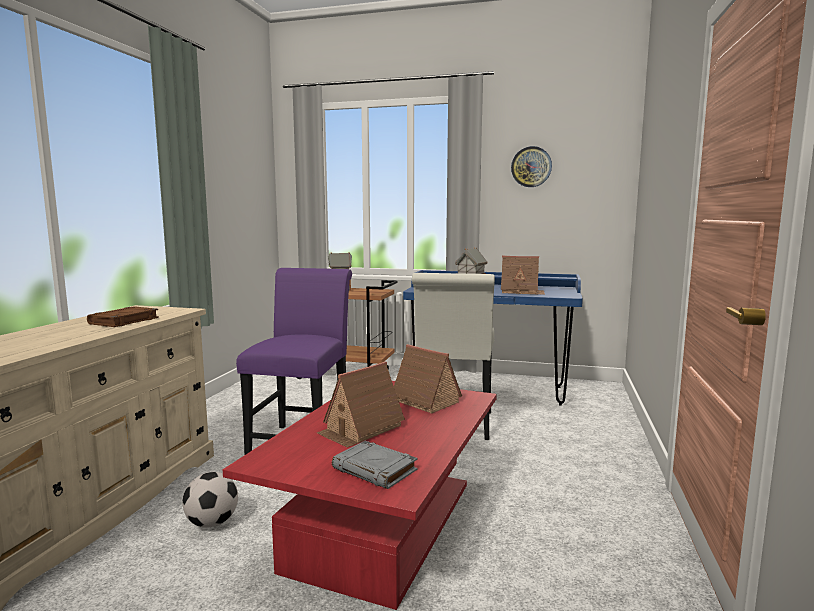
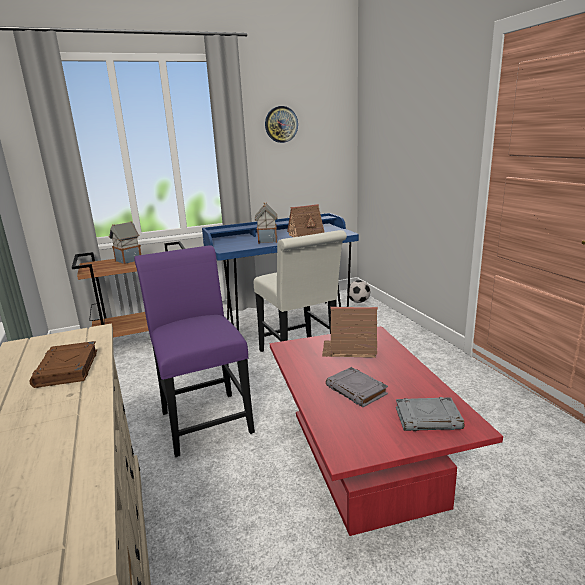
camera: 35 degrees left, 10 degrees up
football [182,472,238,527] -> football moved to [347,280,370,303]
toy house [317,362,405,448] -> grey book [326,367,388,407]

